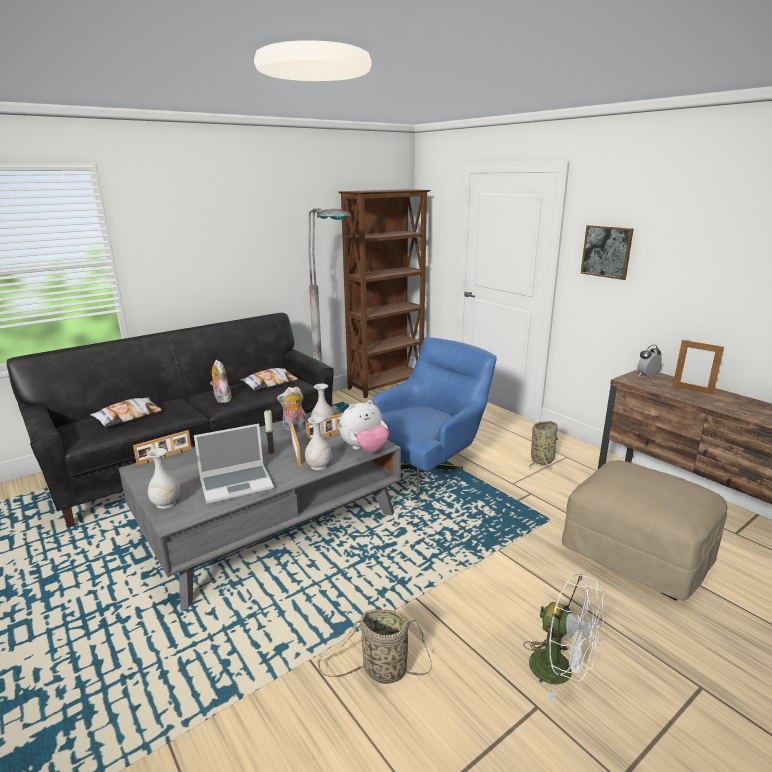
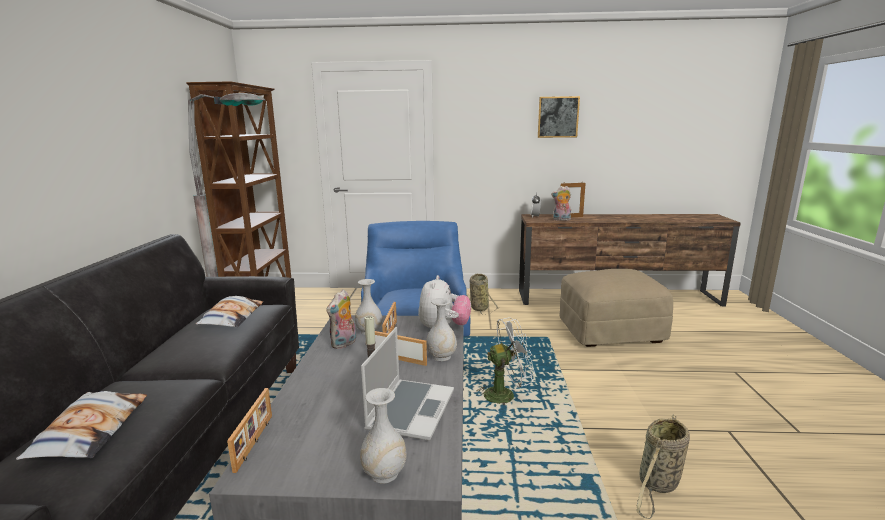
camera: 50 degrees left, 5 degrees down
plush toy [210,360,231,403] -> plush toy moved to [551,186,571,221]
white fan [524,573,605,702] -> white fan moved to [478,317,535,405]
picture [581,225,634,280] -> picture moved to [538,96,580,138]

